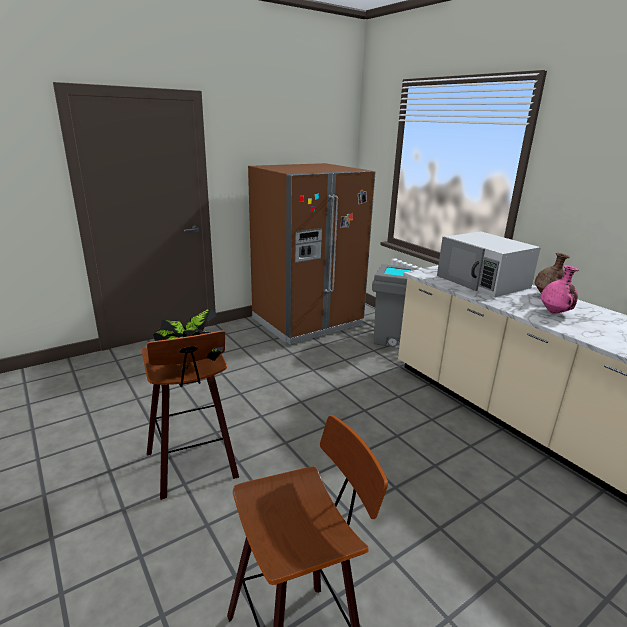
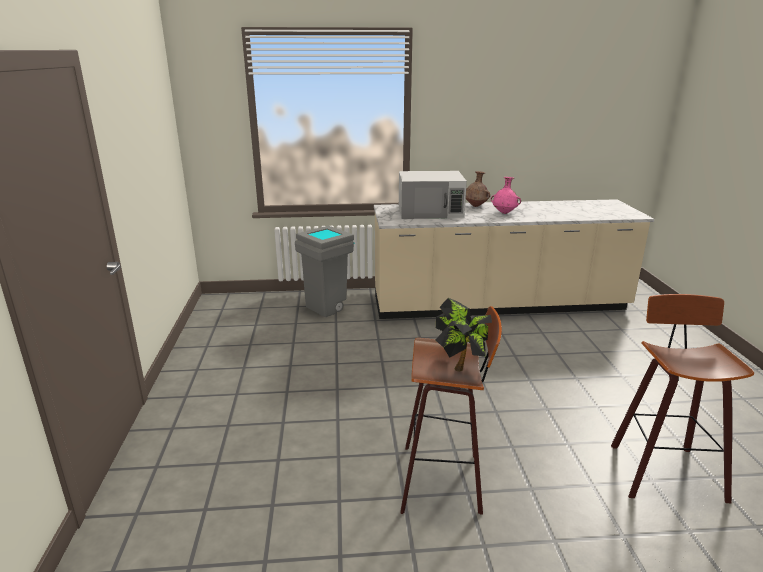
camera: 60 degrees left, 0 degrees up
brown fridge [248,163,376,345] -> none

